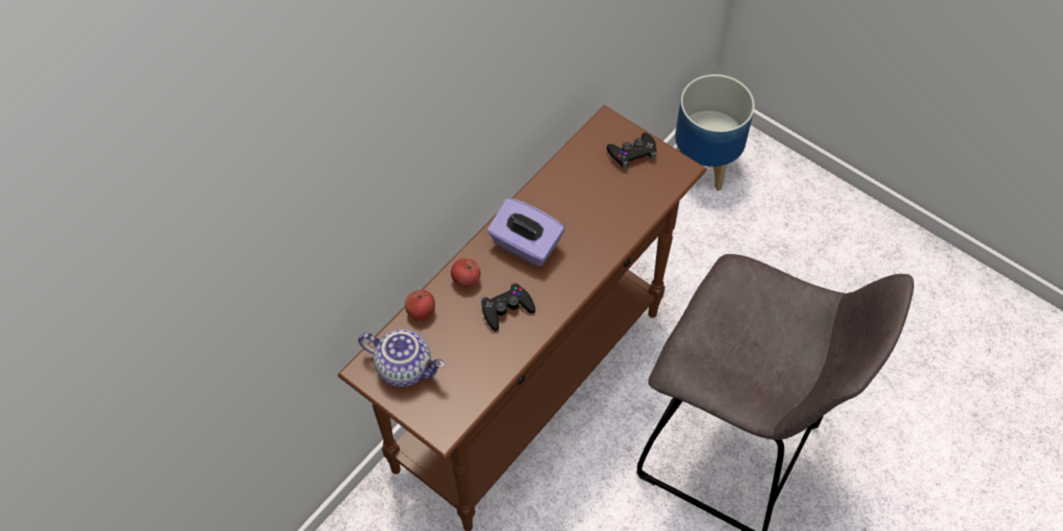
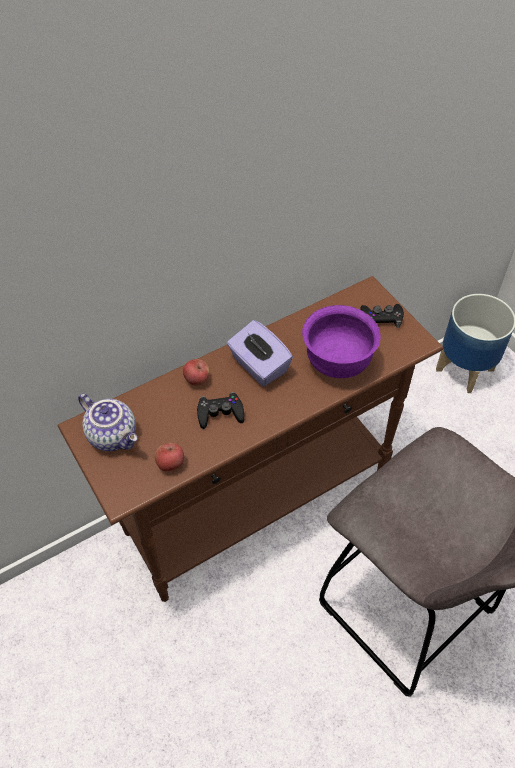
camera: 20 degrees right, 5 degrees down
apple [405,290,435,321] -> apple moved to [155,443,184,472]
none -> purple bowl [302,305,380,378]

